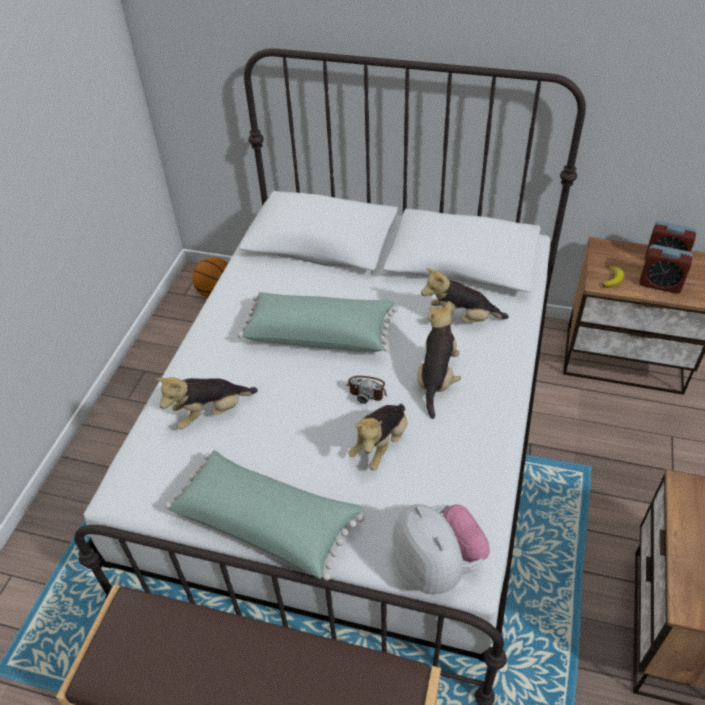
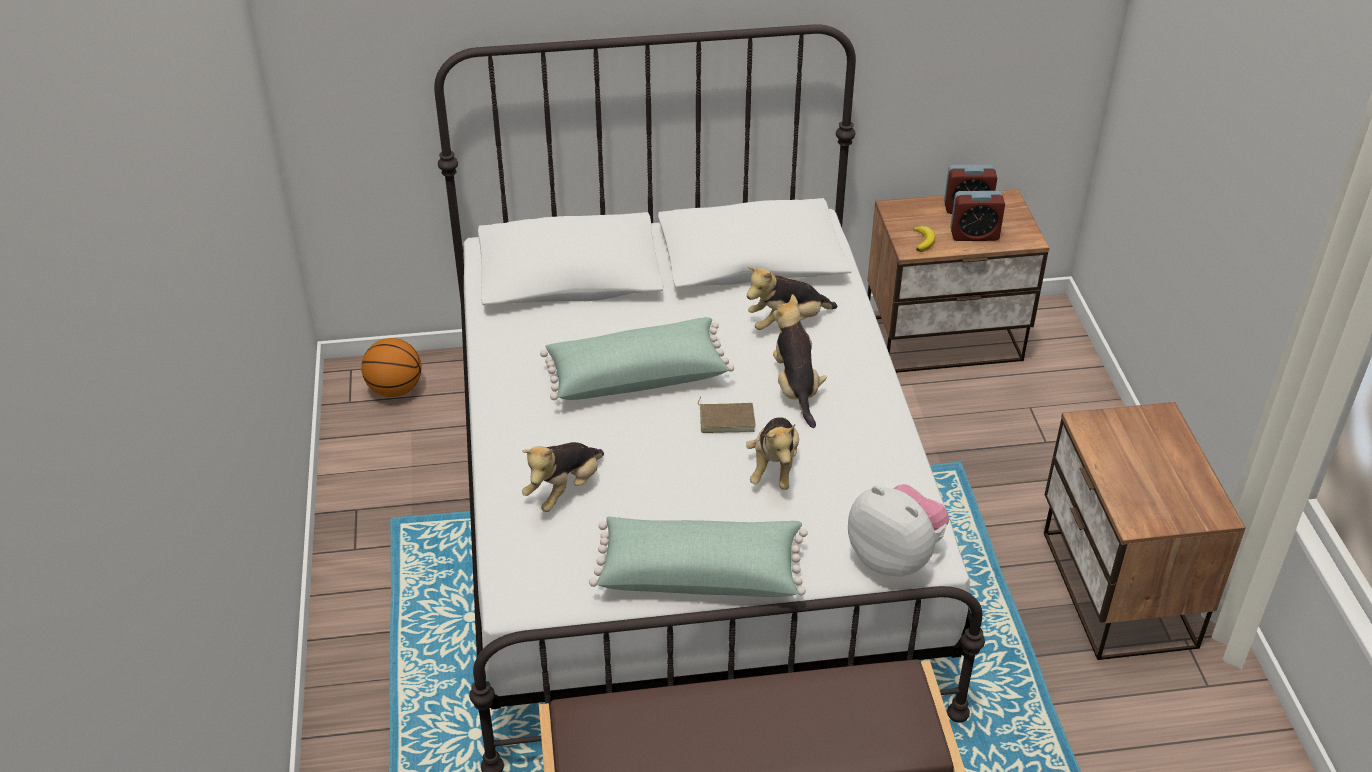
camera: 25 degrees left, 5 degrees down
camera [346,376,387,404] -> brown book [698,397,756,433]

